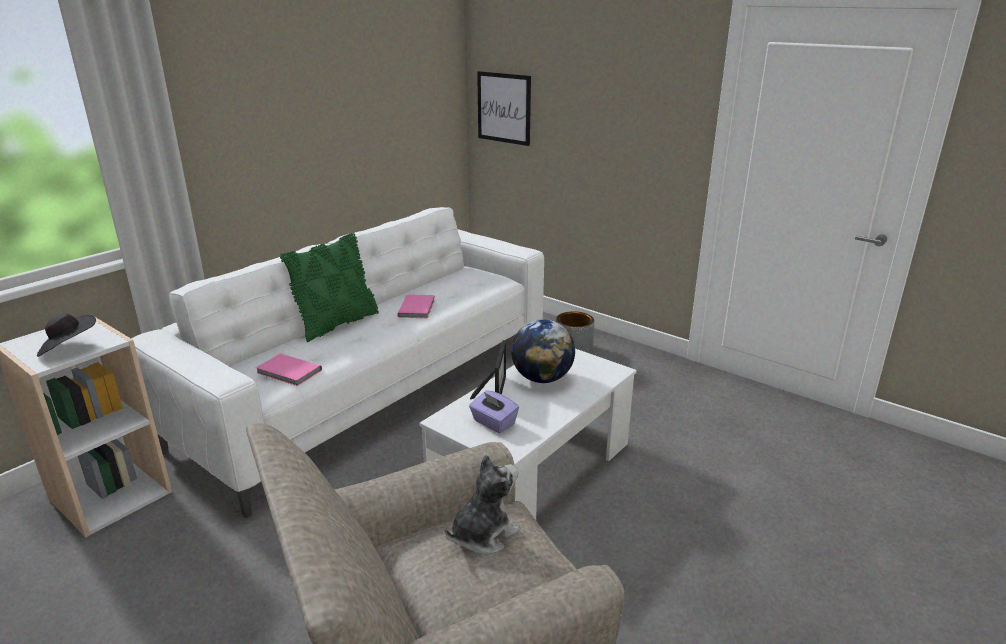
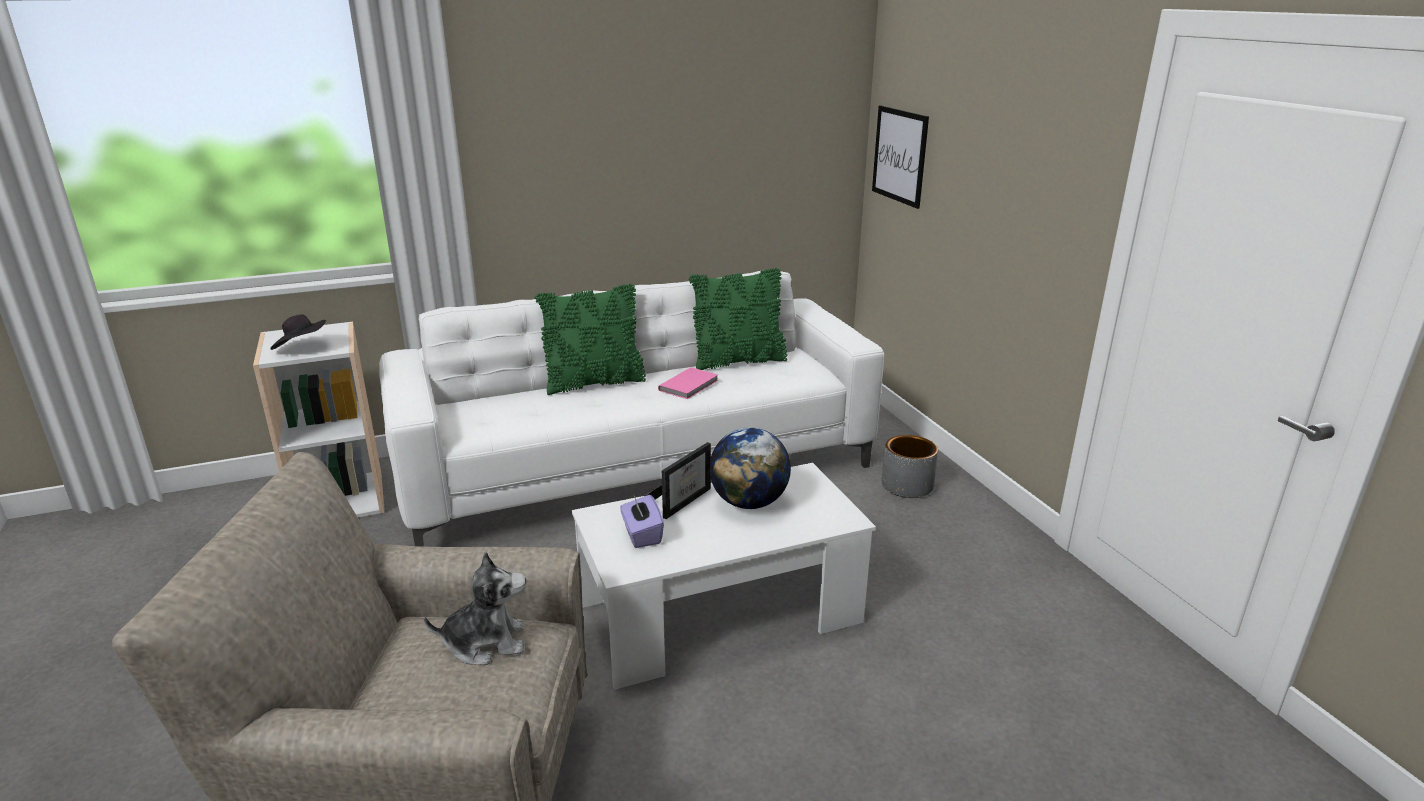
camera: 30 degrees right, 0 degrees up
pink book [256,354,322,386] -> none
none -> green pillow [689,268,787,370]

